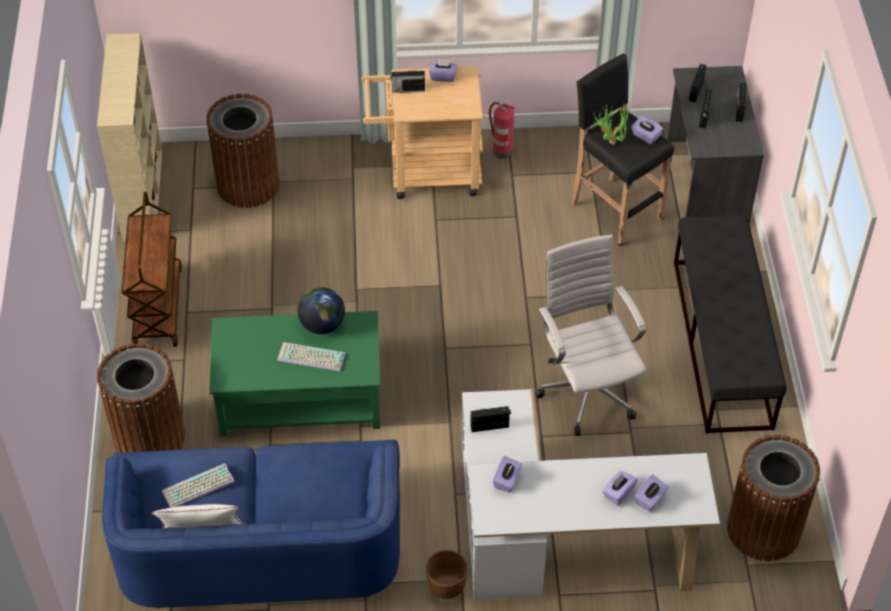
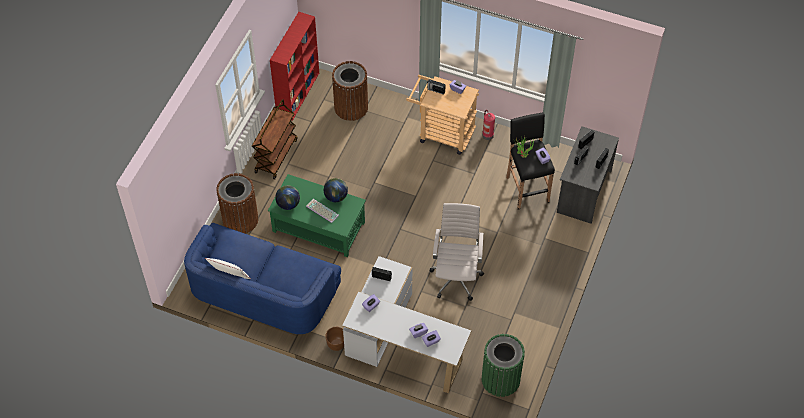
camera: 25 degrees right, 5 degrees up
beige bookcase [97,33,162,242] -> red bookcase [270,12,319,121]
keyboard [162,463,235,508] -> none
black bench [674,215,787,433] -> none
brown trash can [727,435,820,561] -> green trash can [482,334,525,397]
none -> globe [275,185,300,210]

